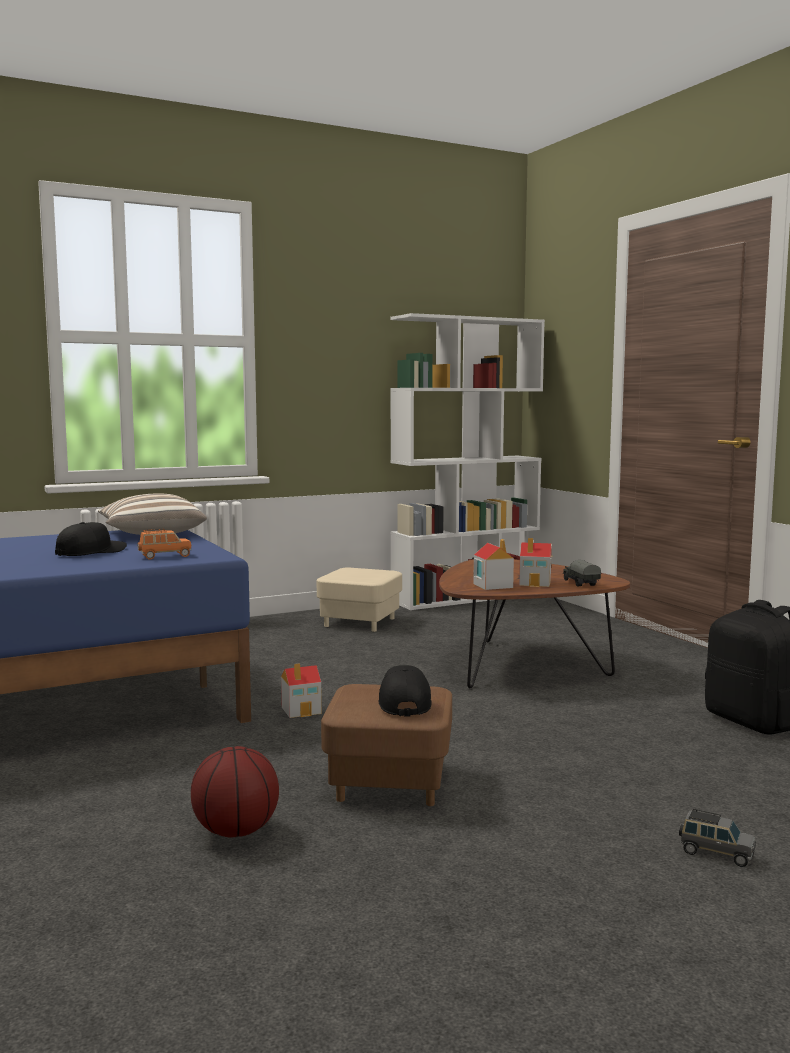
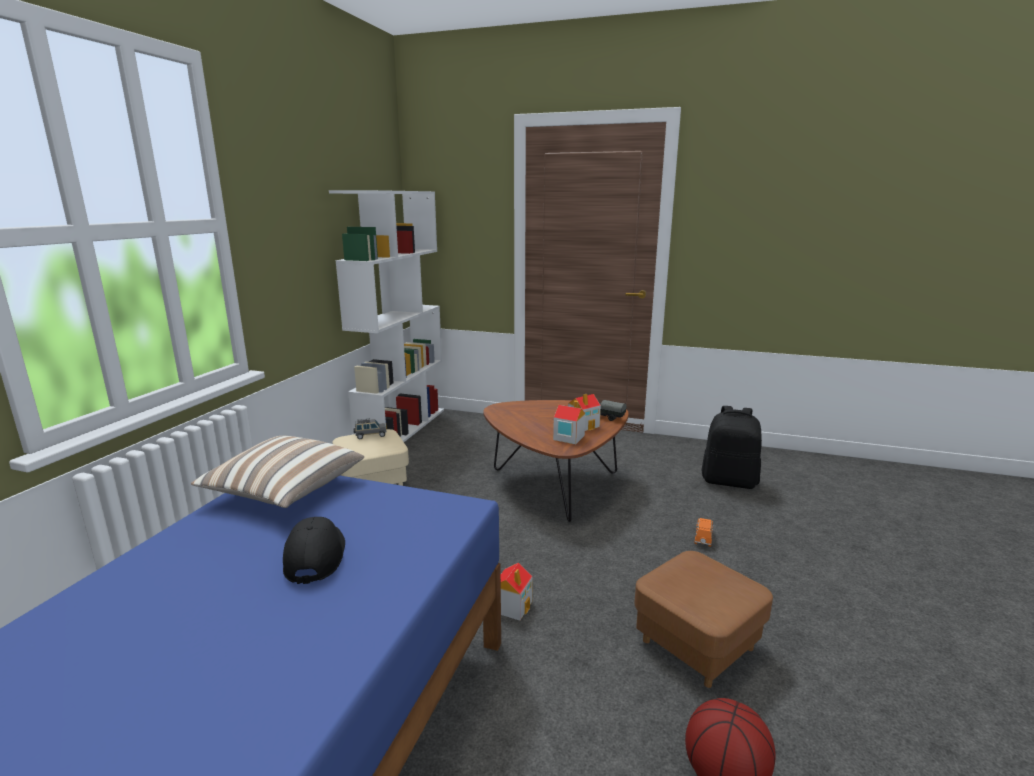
camera: 45 degrees left, 10 degrees up
orange toy car [137,529,191,560] -> orange toy car moved to [694,518,714,547]
black cap [379,665,431,717] -> none
grey toy car [679,809,756,867] -> grey toy car moved to [353,419,387,439]

